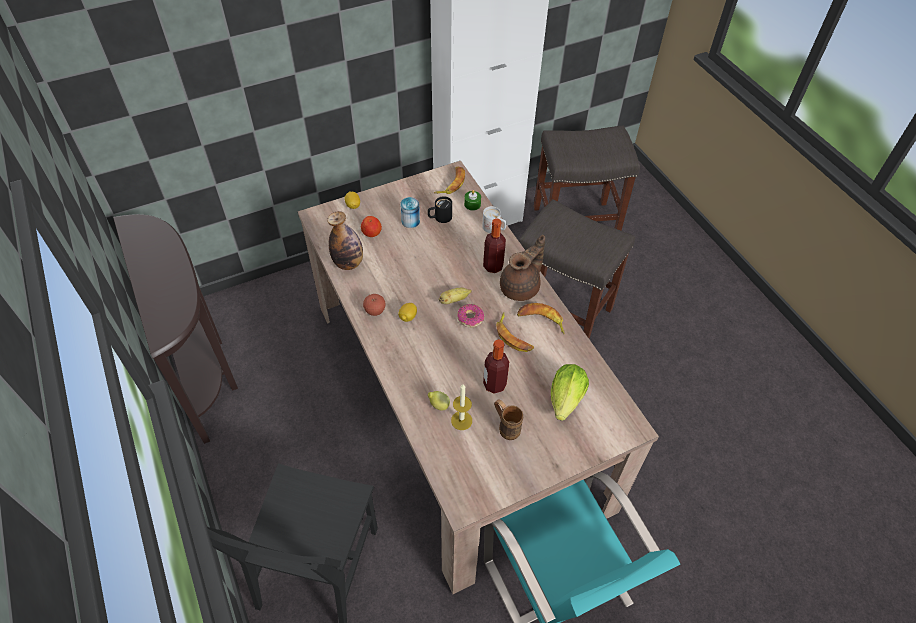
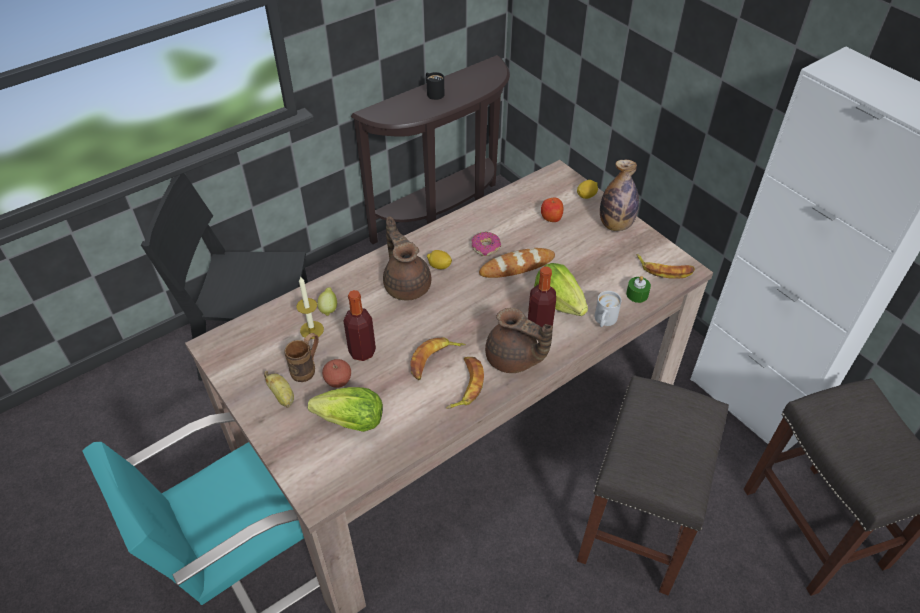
camera: 80 degrees right, 5 degrees down
bottle [327,211,363,270] -> bottle moved to [600,159,639,231]
apple [363,294,386,316] -> apple moved to [322,359,351,388]
can [400,197,420,228] -> none
black mug [428,196,452,223] -> black mug moved to [426,72,444,100]
banana [439,288,472,304] -> banana moved to [264,371,294,408]
donut [457,304,484,327] -> donut moved to [472,232,501,256]
none -> brown teapot [383,217,431,300]
none -> bread [479,248,555,278]
none -> lettuce [534,263,588,316]

